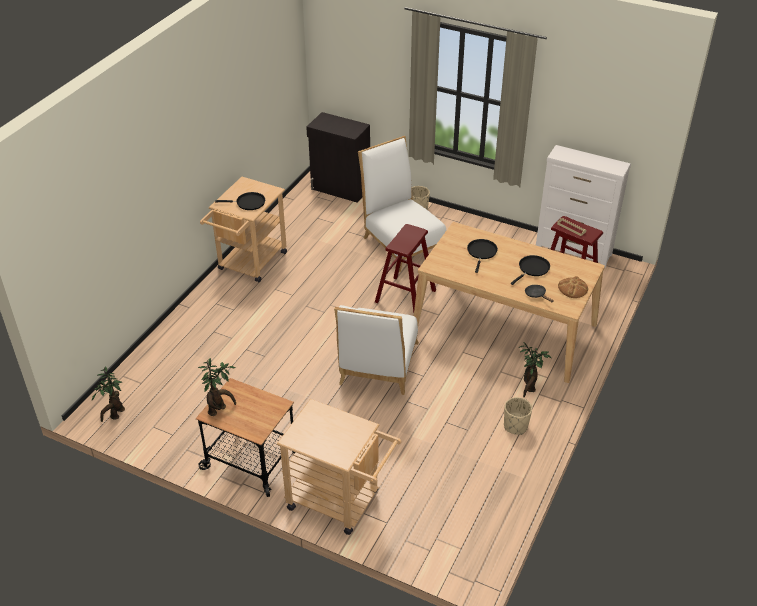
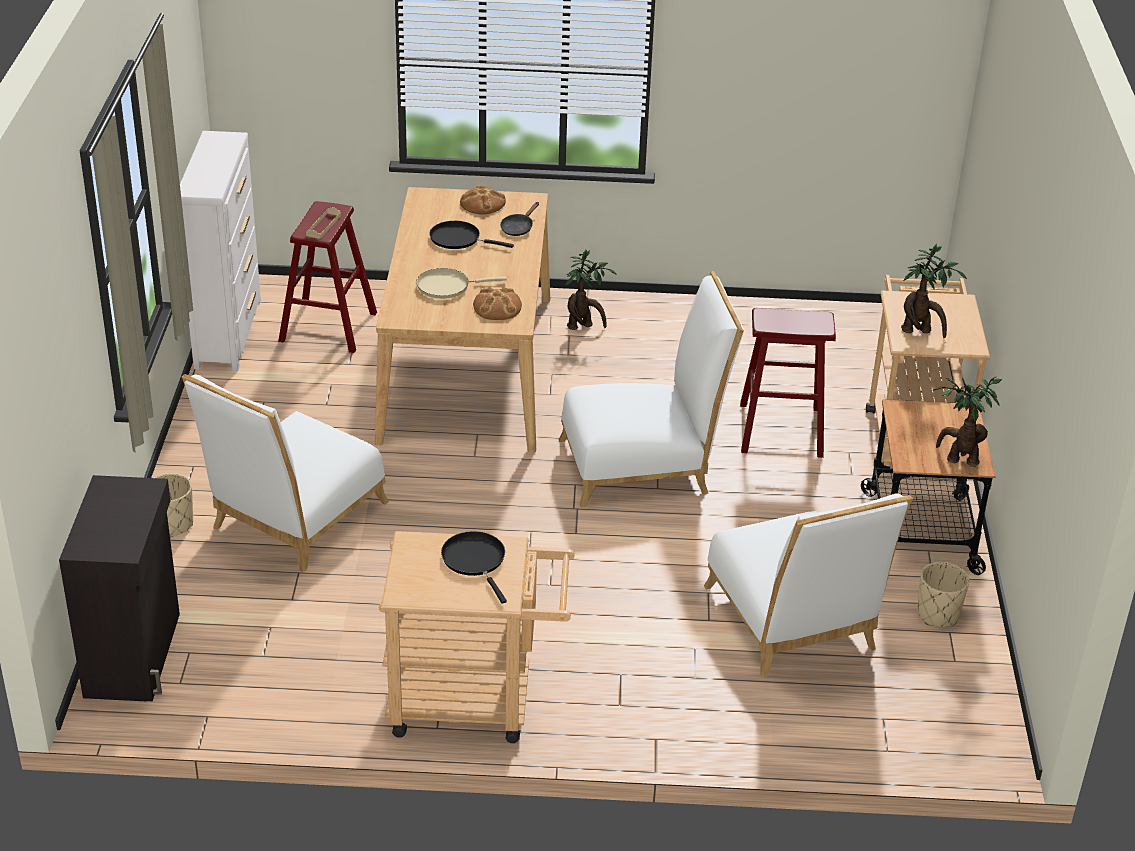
camera: 115 degrees left, 5 degrees down
potted plant [92,366,125,422] -> potted plant moved to [901,244,967,338]
red stool [375,224,436,312] -> red stool moved to [740,308,836,458]
black frying pan [467,239,498,273] -> beige frying pan [416,268,507,299]
beige planter [504,397,532,435] -> beige planter moved to [917,562,969,627]
none -> bread [473,288,522,320]
none -> white chair [704,493,913,678]

